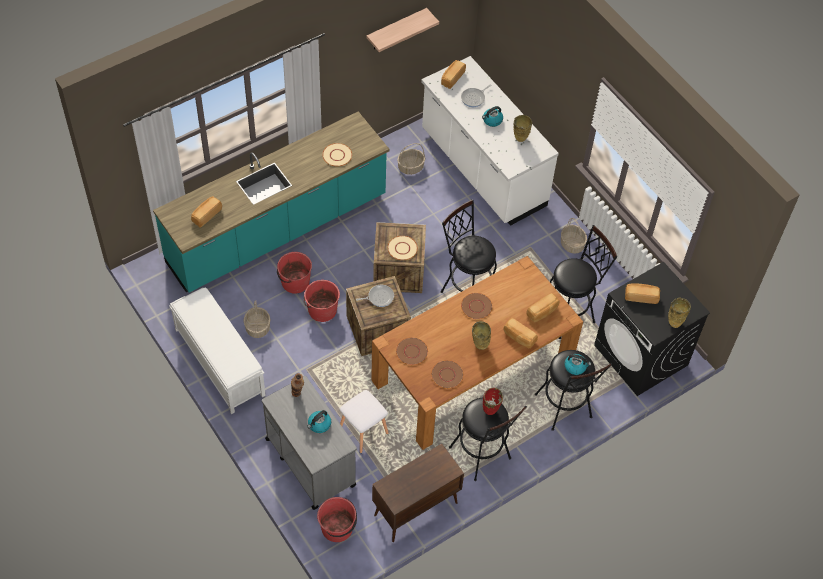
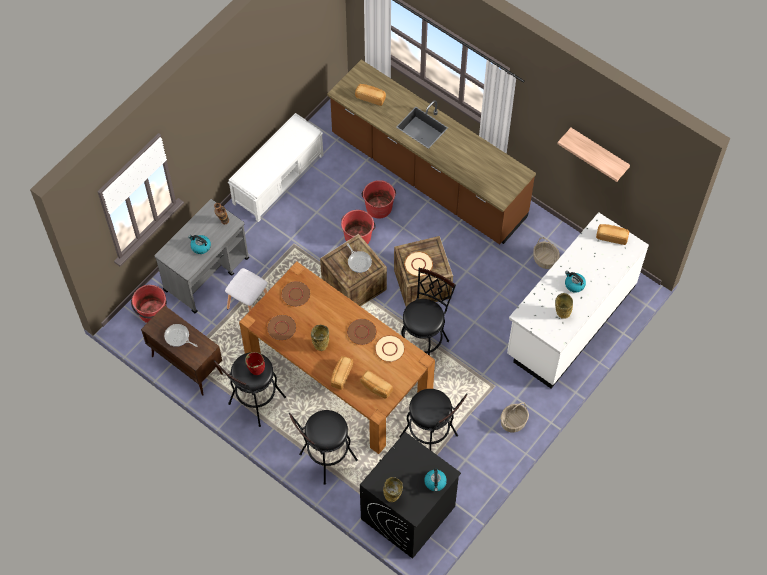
camera: 75 degrees right, 5 degrees up
turquoise counter [153,111,389,293] -> brown counter [327,60,536,244]
basket [244,301,270,338] -> none
beige plate [322,143,352,166] -> beige plate moved to [375,335,405,362]
frying pan [461,84,491,107] -> frying pan moved to [164,324,197,347]
kettle [565,354,591,375] -> kettle moved to [424,468,447,492]
bread [625,283,660,304] -> none

